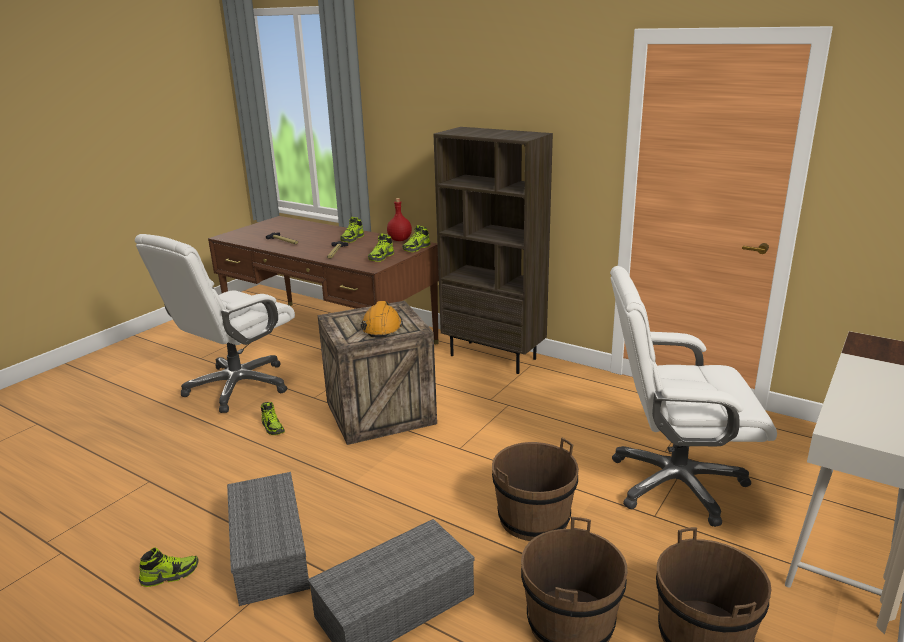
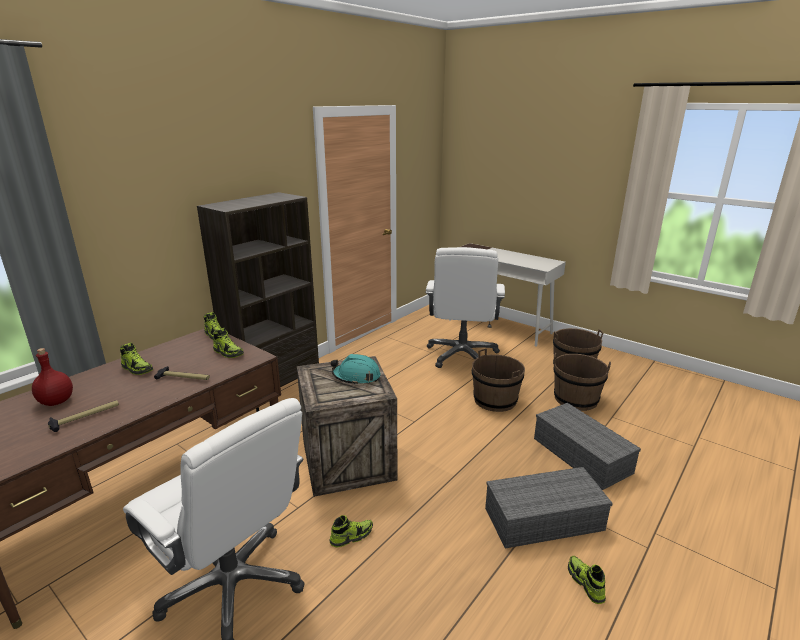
camera: 85 degrees left, 0 degrees up
orange hard hat [360,301,403,338] -> turquoise hard hat [331,354,381,385]
red bottle [387,198,412,241] -> red bottle moved to [32,348,73,406]

